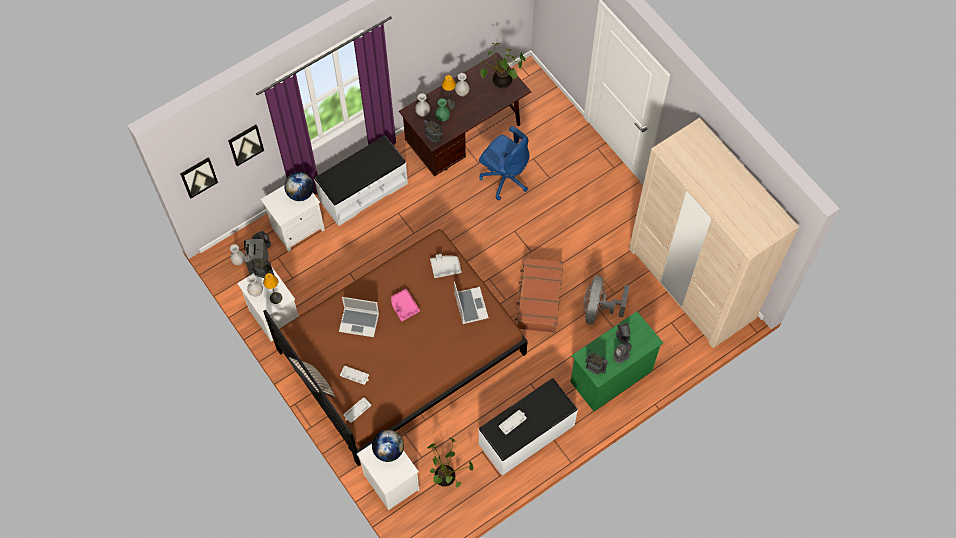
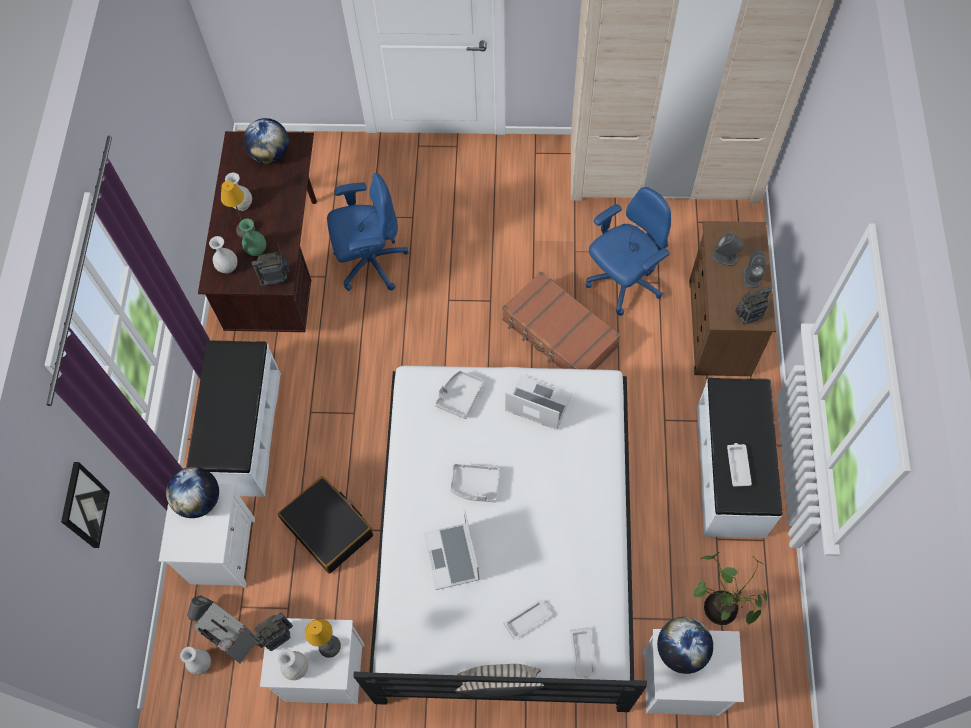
camera: 50 degrees left, 0 degrees up
picture [180,157,218,198] -> none
brown bed [263,229,528,467] -> white bed [353,365,647,712]
laptop [339,297,379,337] -> laptop turned 120 degrees clockwise [423,509,480,590]
pink tray [391,289,420,321] -> grey tray [450,464,499,502]
potted plant [481,43,525,88] -> globe [243,118,289,164]
green dresser [570,311,663,411] -> brown dresser [689,221,776,376]
grey fan [583,276,629,324] -> blue office chair [586,187,671,316]
none -> black suitcase [278,476,373,574]

